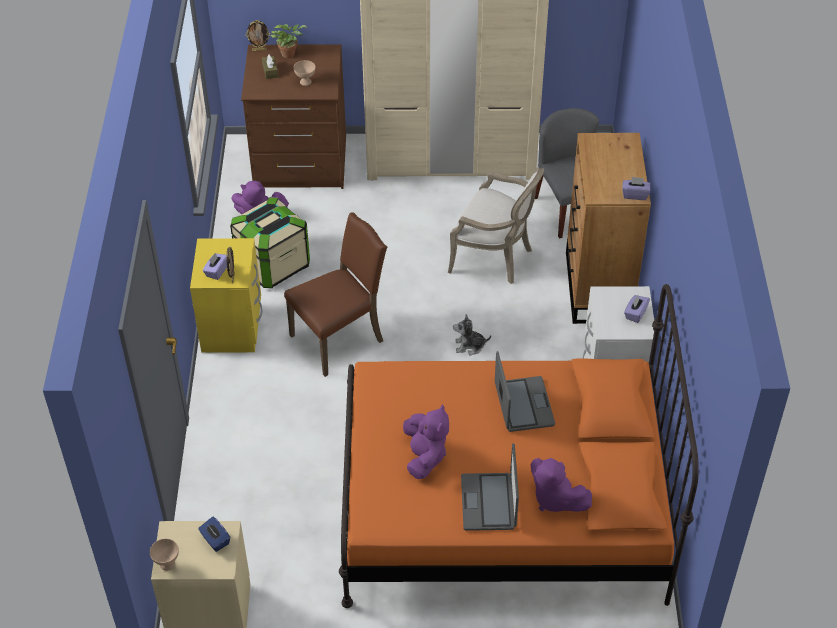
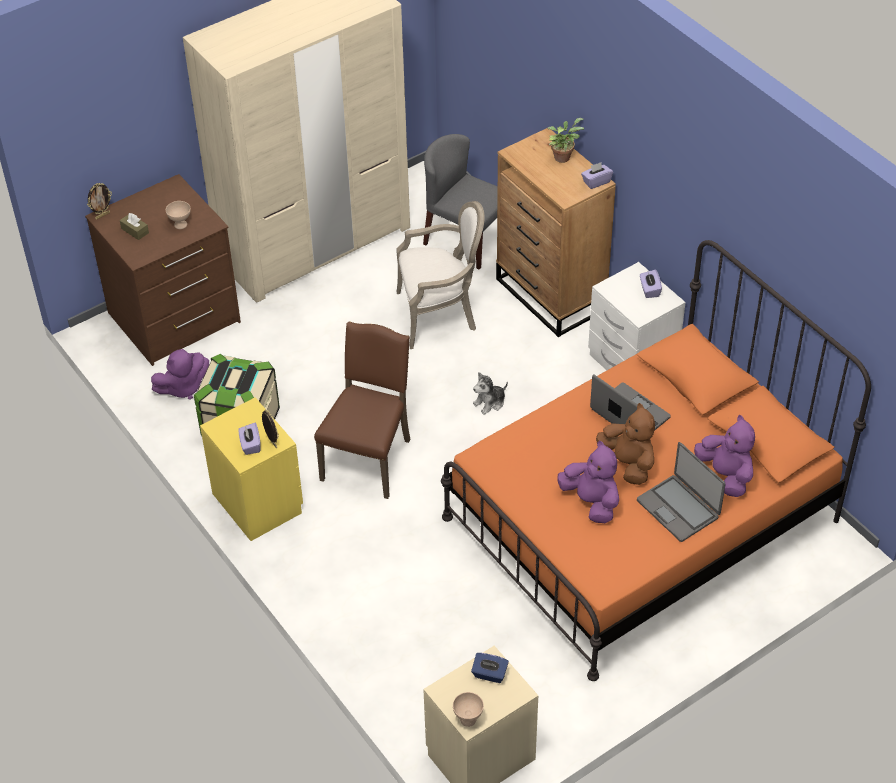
camera: 35 degrees left, 0 degrees up
potted plant [270,24,307,58] -> potted plant moved to [547,118,584,163]
purple plush toy [531,457,592,512] -> purple plush toy turned 135 degrees counterclockwise [694,415,755,497]
none -> brown plush toy [596,403,655,485]

